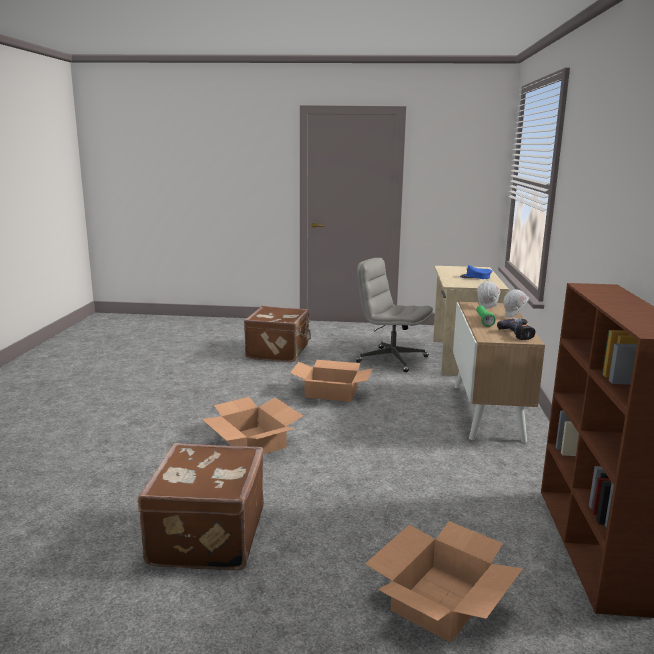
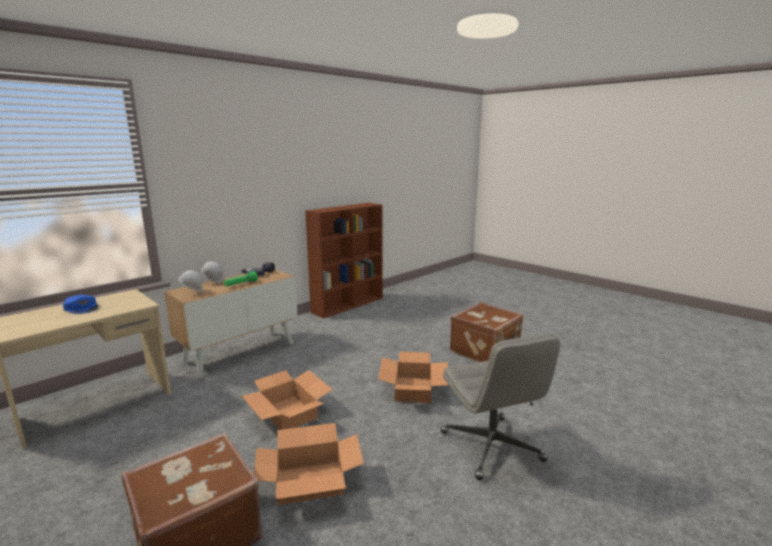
camera: 140 degrees left, 0 degrees up
grey office chair [356,258,433,372] -> grey office chair moved to [440,333,560,480]
cardboard box [365,521,523,643] -> cardboard box moved to [254,423,364,505]

